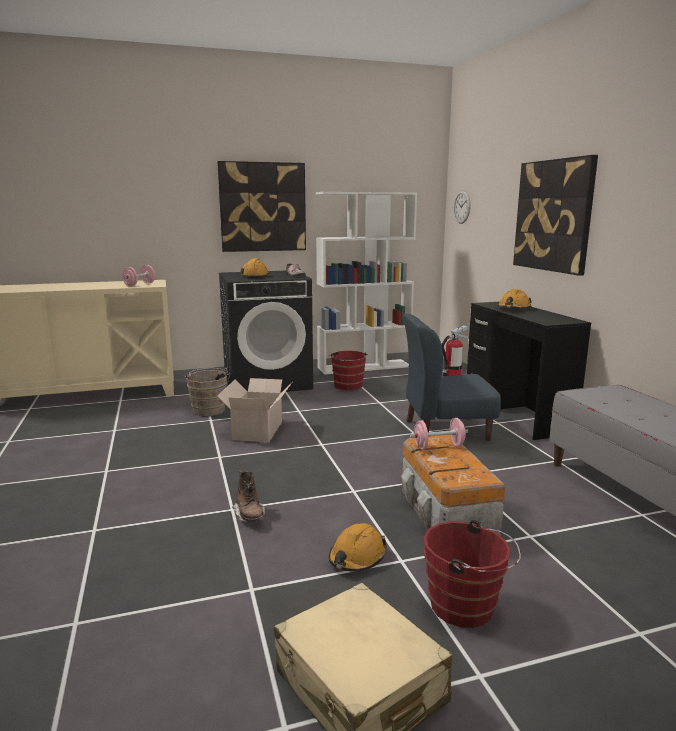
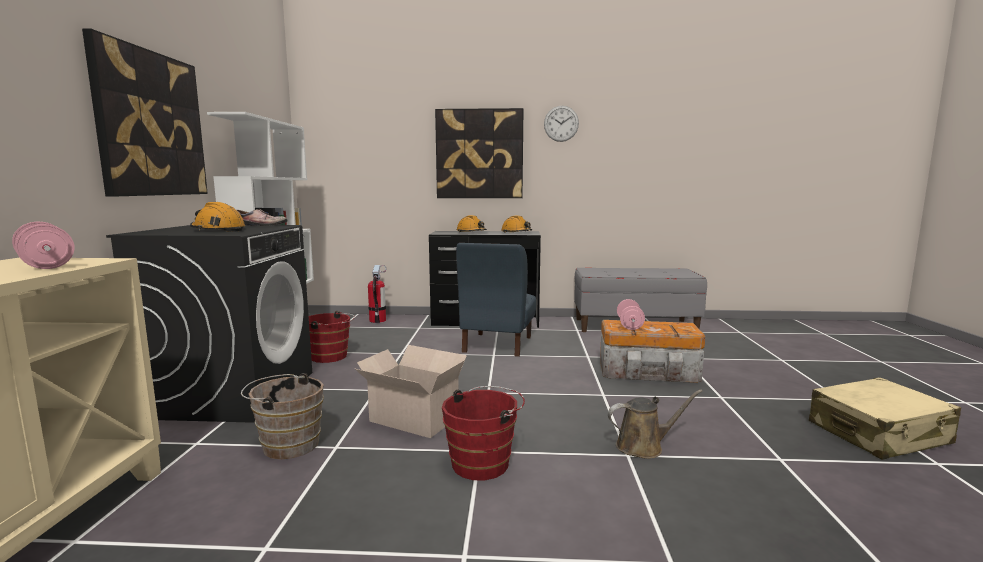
camera: 70 degrees left, 5 degrees down
brown boot [232,469,265,522] -> brown watering can [608,390,703,459]
orange hard hat [328,523,387,572] -> orange hard hat moved to [502,215,532,232]
red bucket [424,520,521,628] -> red bucket moved to [442,386,525,480]
wall clock [454,190,471,224] -> wall clock moved to [544,106,579,142]

